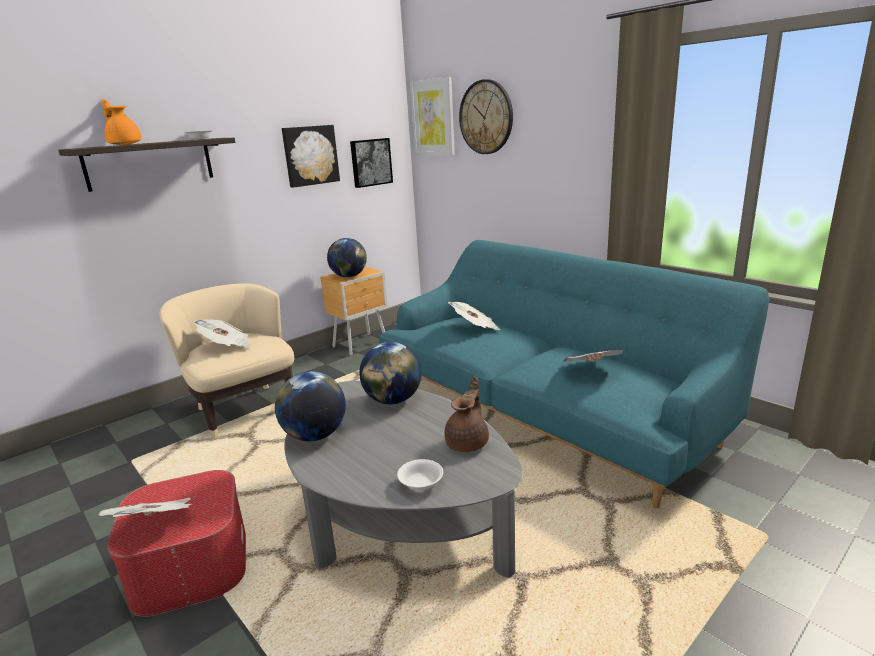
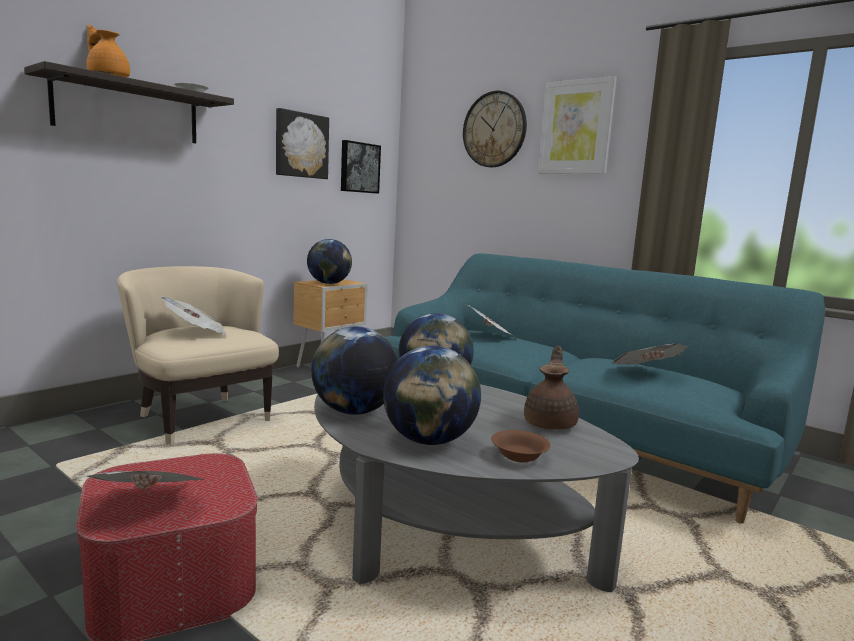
camera: 10 degrees left, 10 degrees down
white bowl [397,459,443,491] -> brown bowl [491,430,551,463]
picture [410,77,455,156] -> picture moved to [538,76,617,174]
none -> globe [383,346,481,445]

